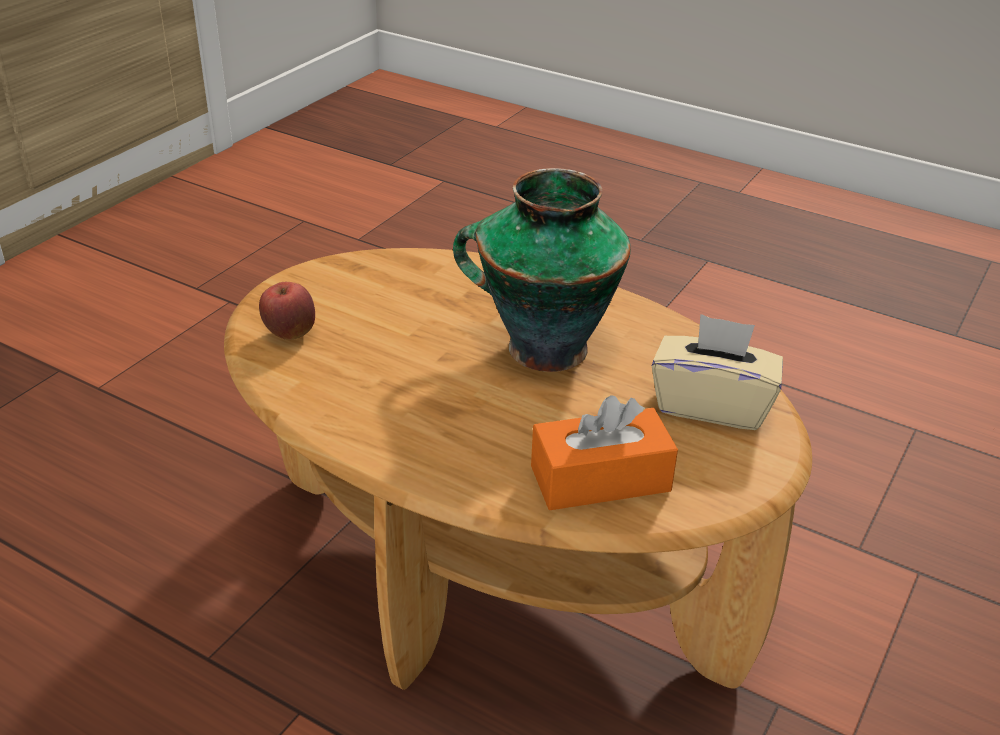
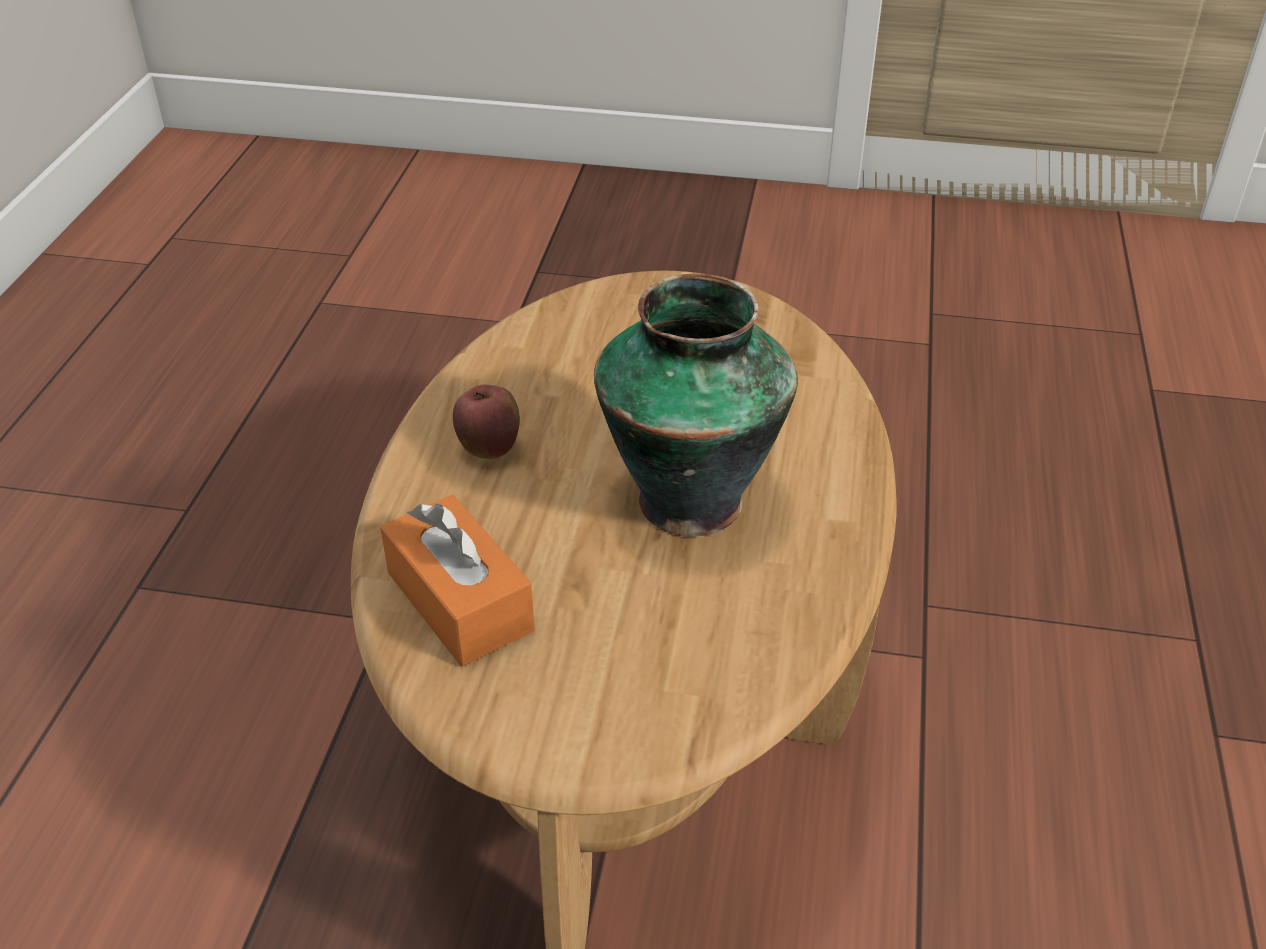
camera: 70 degrees right, 5 degrees up
apple [259,282,315,340] -> apple moved to [453,385,520,459]
beige tissue box [652,314,783,430] -> none

